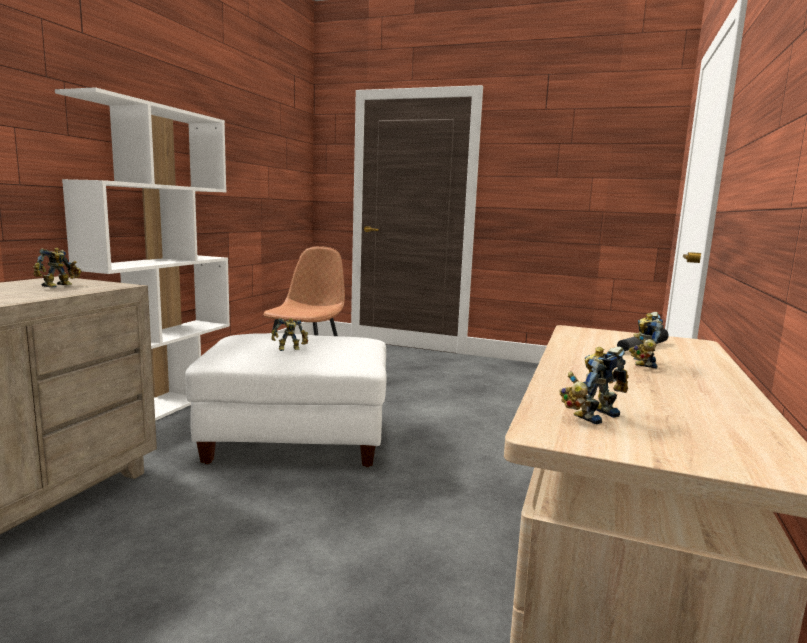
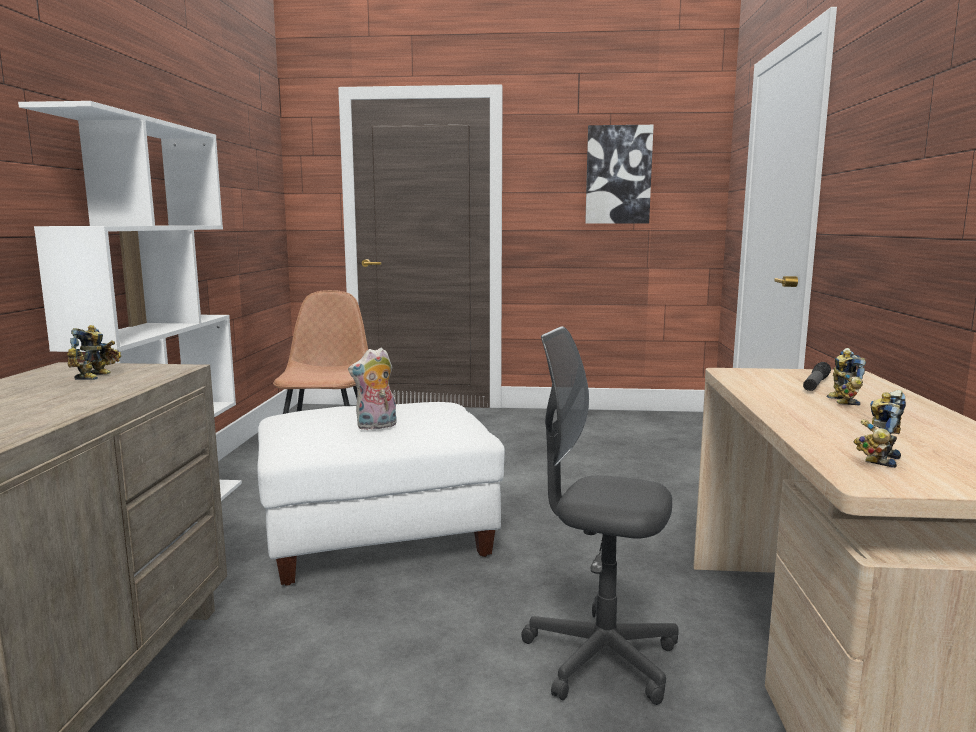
camera: 15 degrees left, 0 degrees up
toy robot [271,318,308,351] -> plush toy [348,348,396,430]
none -> grey office chair [521,326,679,705]
none -> picture [585,125,654,224]

